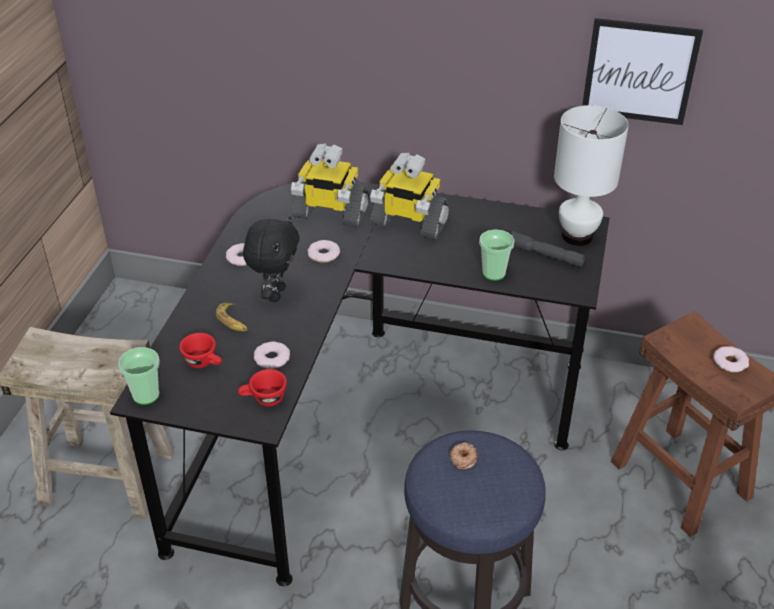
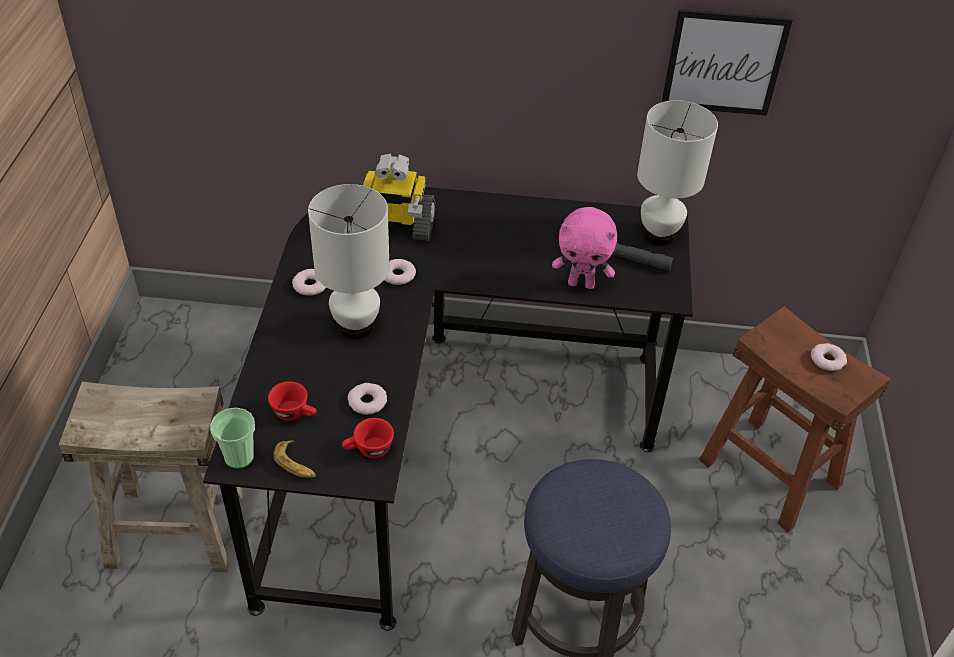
camera: 10 degrees left, 5 degrees up
banana [215,303,248,332] -> banana moved to [273,440,316,478]
black plush toy [243,216,299,302] -> white table lamp [308,184,390,339]
toy robot [370,153,450,240] -> none
donut [449,442,478,469] -> none
cup [479,230,514,281] -> pink plush toy [552,207,617,289]

